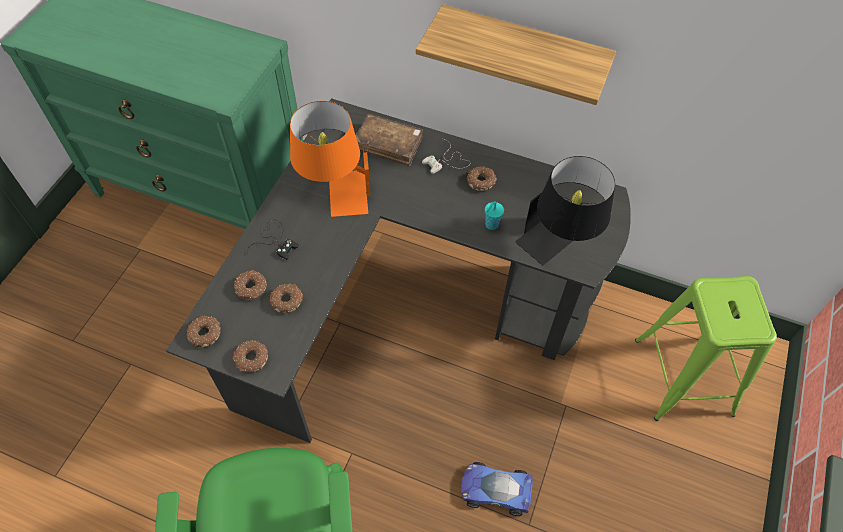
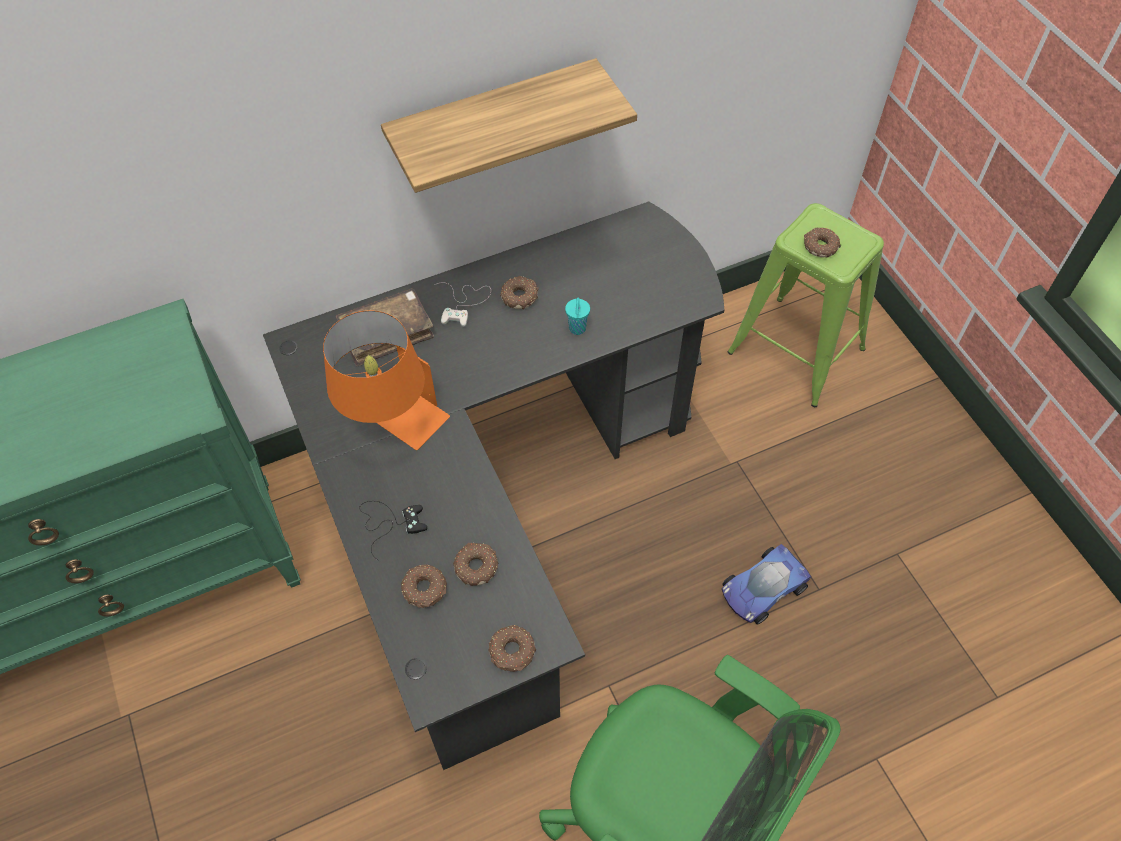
camera: 45 degrees left, 0 degrees up
donut [187,315,221,347] -> donut moved to [804,228,840,258]
black table lamp [515,156,615,265] -> none

